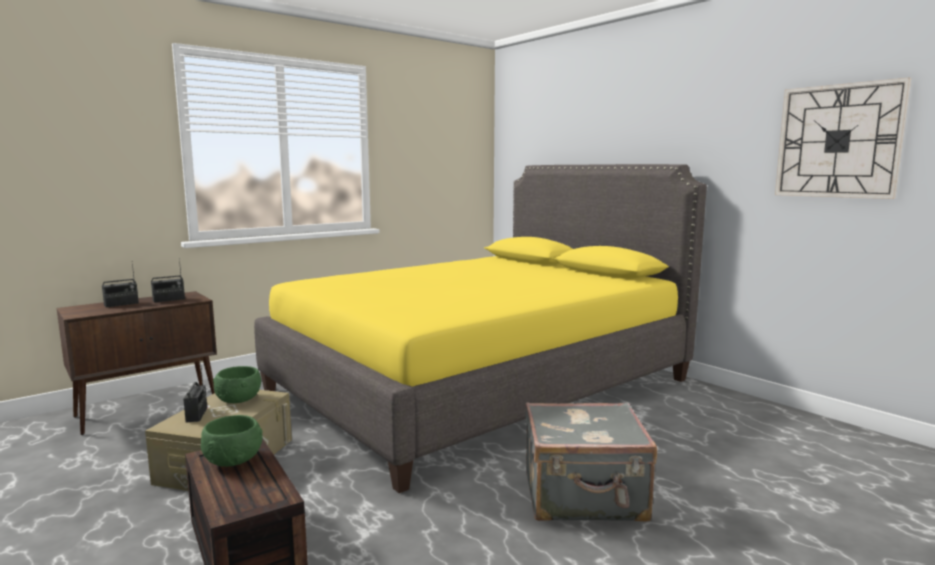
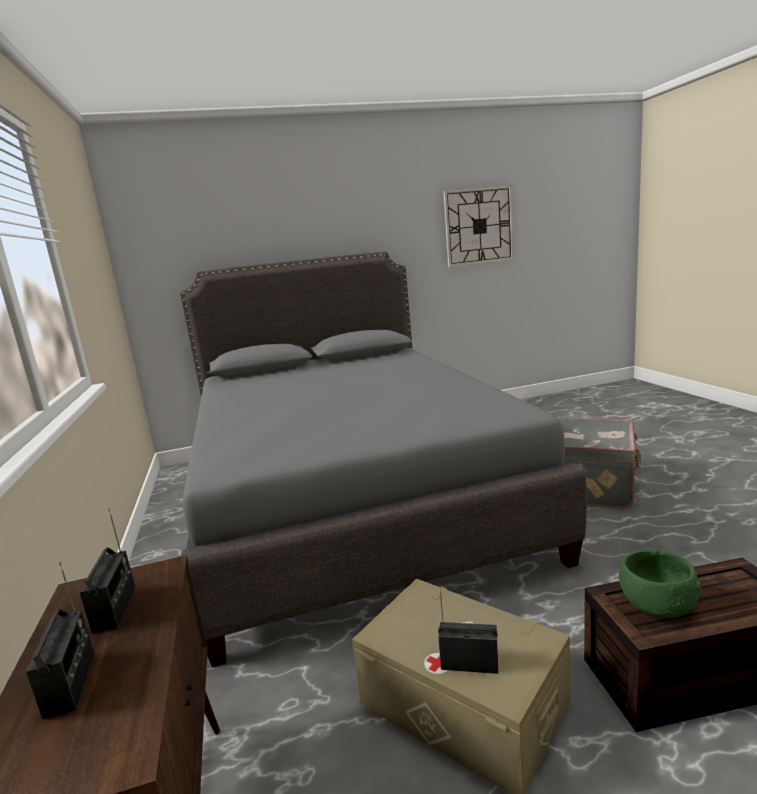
camera: 65 degrees left, 5 degrees up
green bowl [213,366,261,403] -> none
yellow bed [254,164,707,493] -> grey bed [180,251,587,667]

